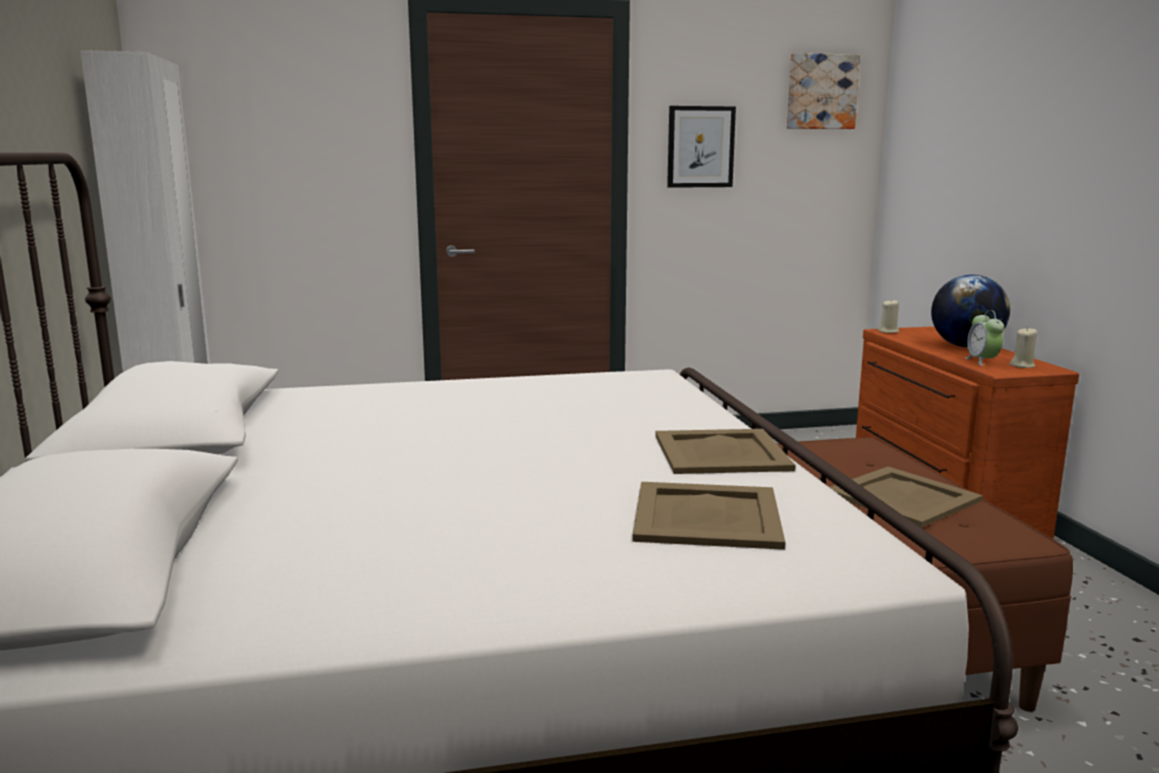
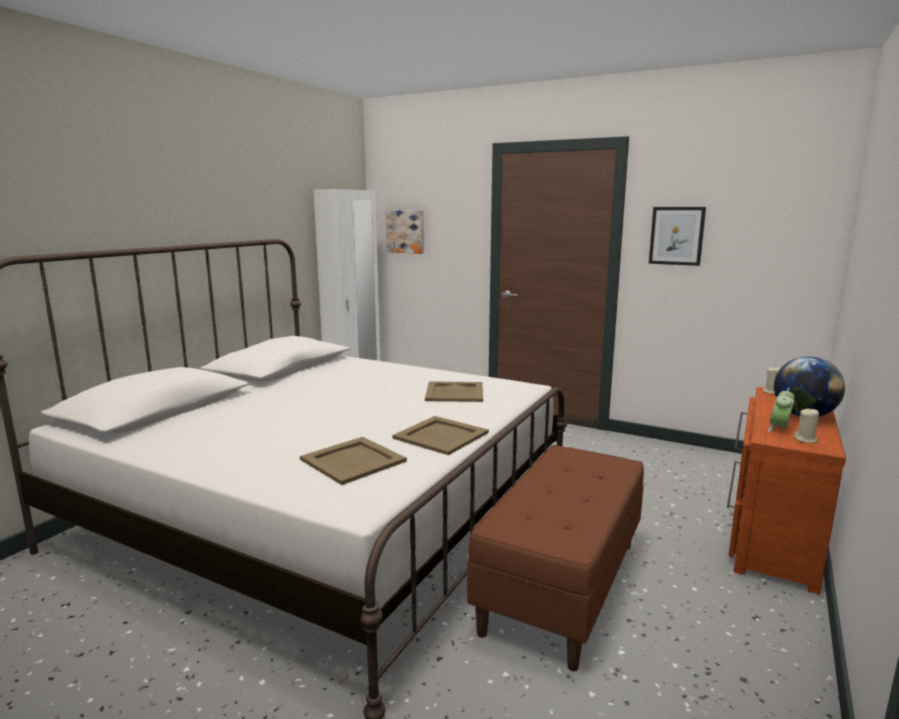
camera: 40 degrees right, 0 degrees up
picture [787,53,861,129] -> picture moved to [386,210,424,254]
beige tray [830,467,983,528] -> beige tray moved to [425,381,483,402]

